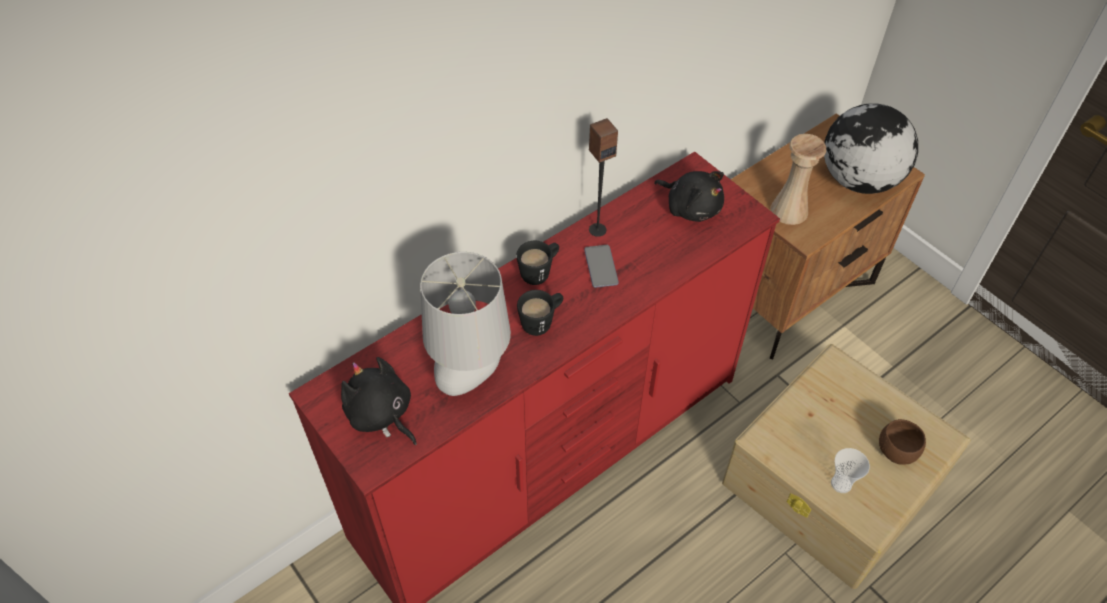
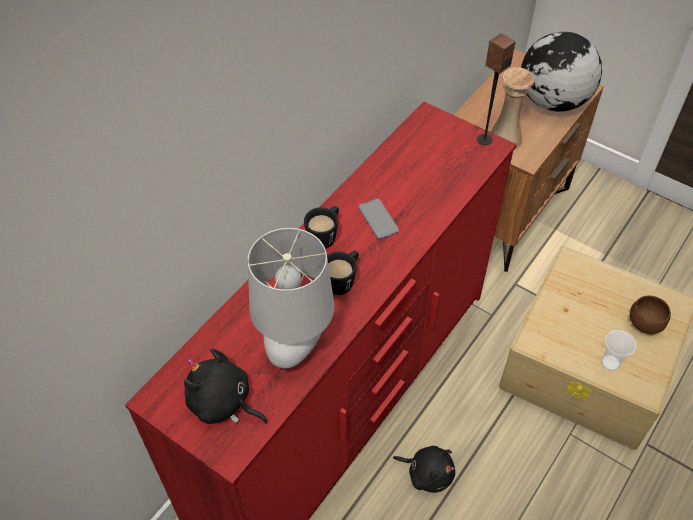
camera: 15 degrees left, 0 degrees up
speaker [589,118,618,237] -> speaker moved to [477,33,516,145]
black plush toy [654,171,724,222] -> black plush toy moved to [393,446,455,493]

